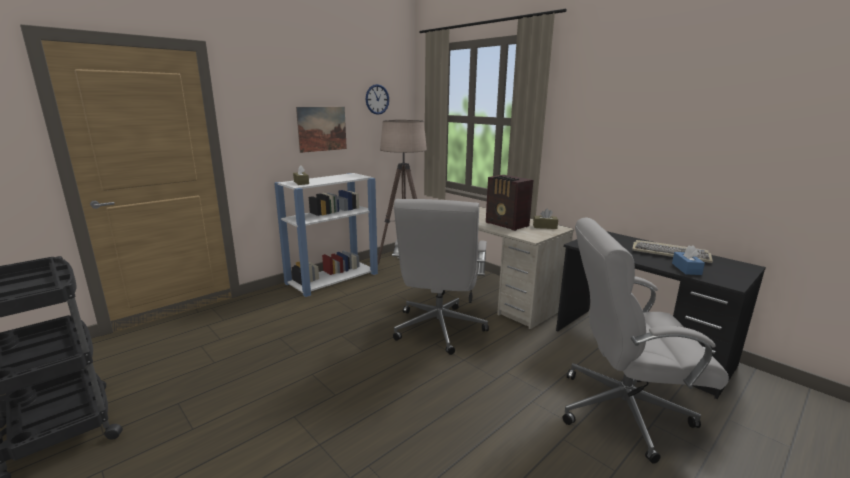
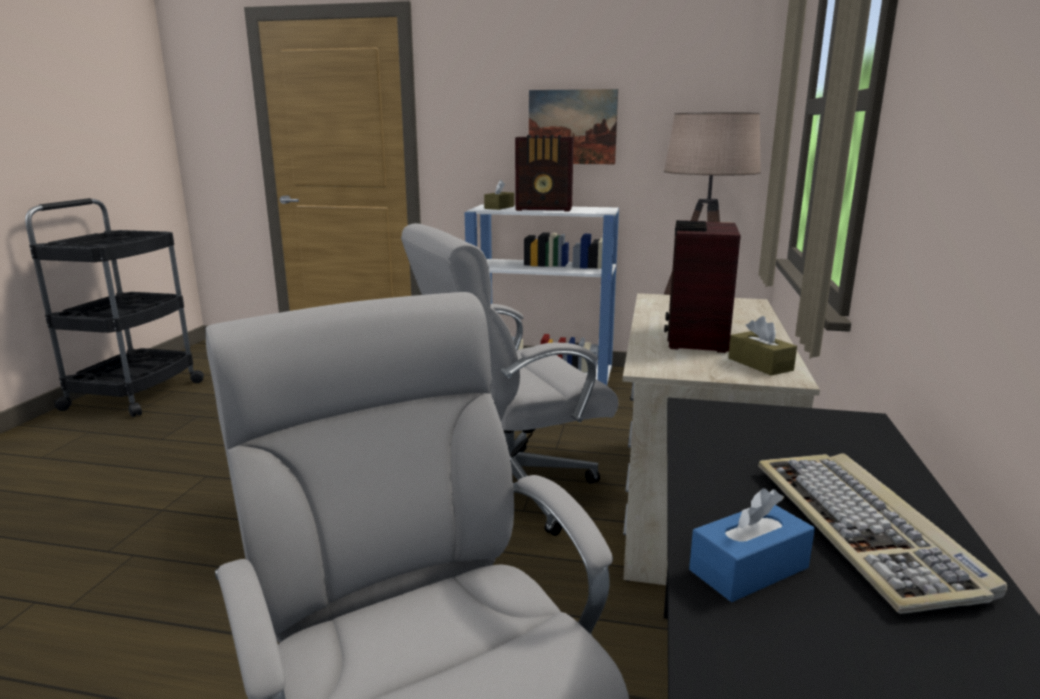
camera: 55 degrees right, 0 degrees up
wall clock [366,84,389,115] -> none
none -> radio [515,135,574,211]

